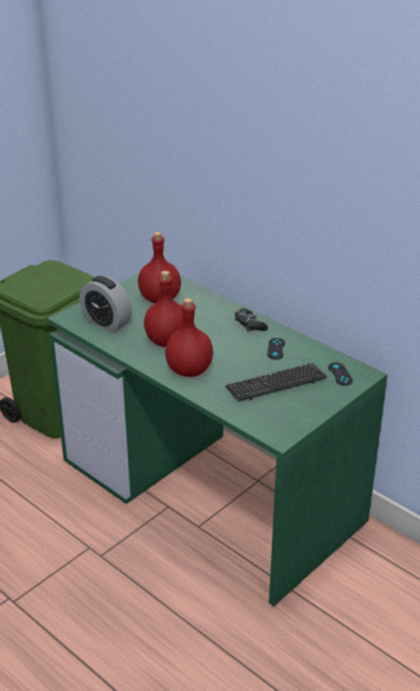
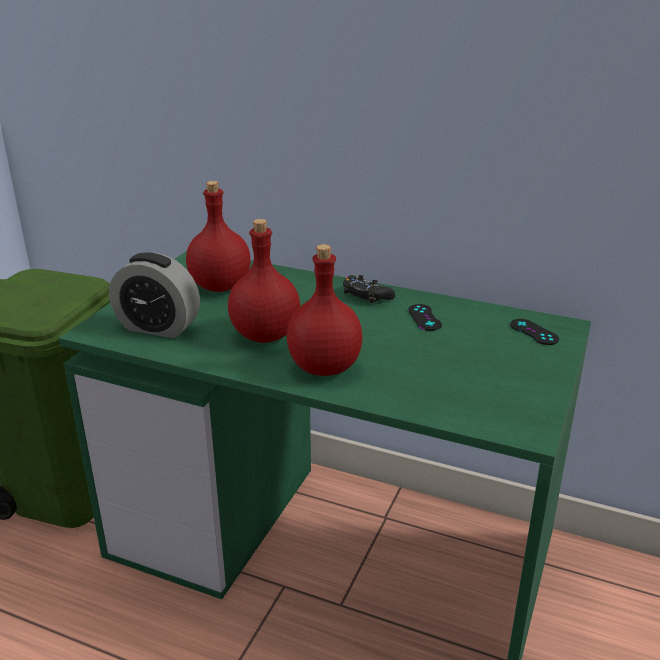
camera: 20 degrees left, 5 degrees down
keyboard [225,363,327,401] -> none

